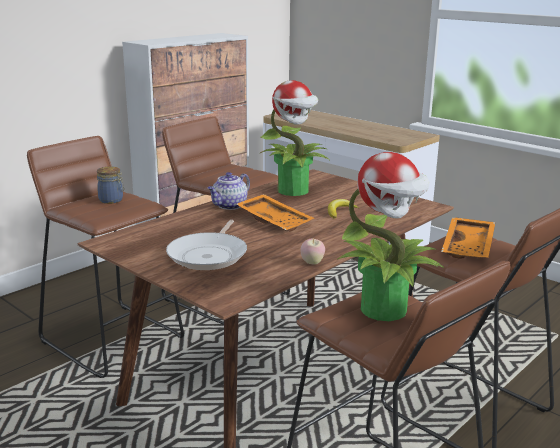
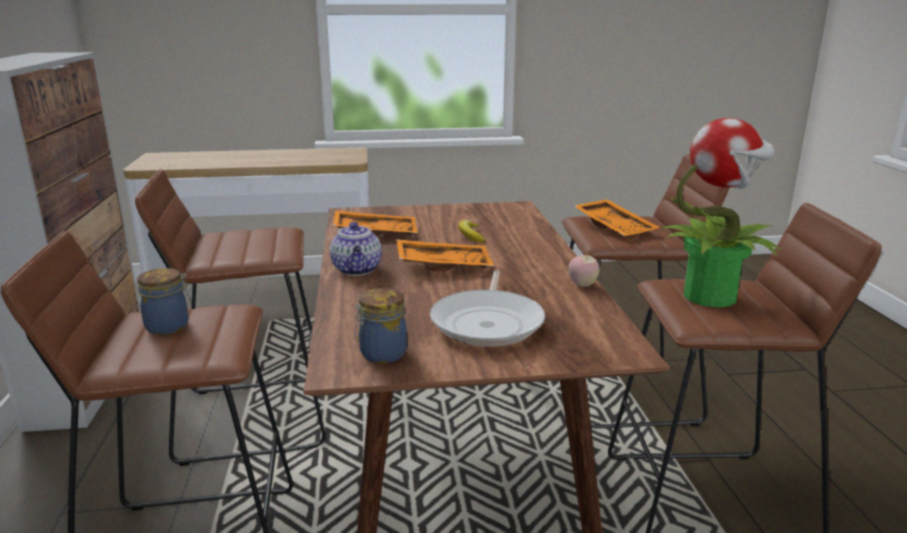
camera: 50 degrees left, 0 degrees up
frying pan [166,220,247,270] -> frying pan turned 45 degrees clockwise [430,270,545,347]
potted plant [260,80,330,196] -> orange tray [333,210,418,237]
none -> jar [354,288,407,363]

